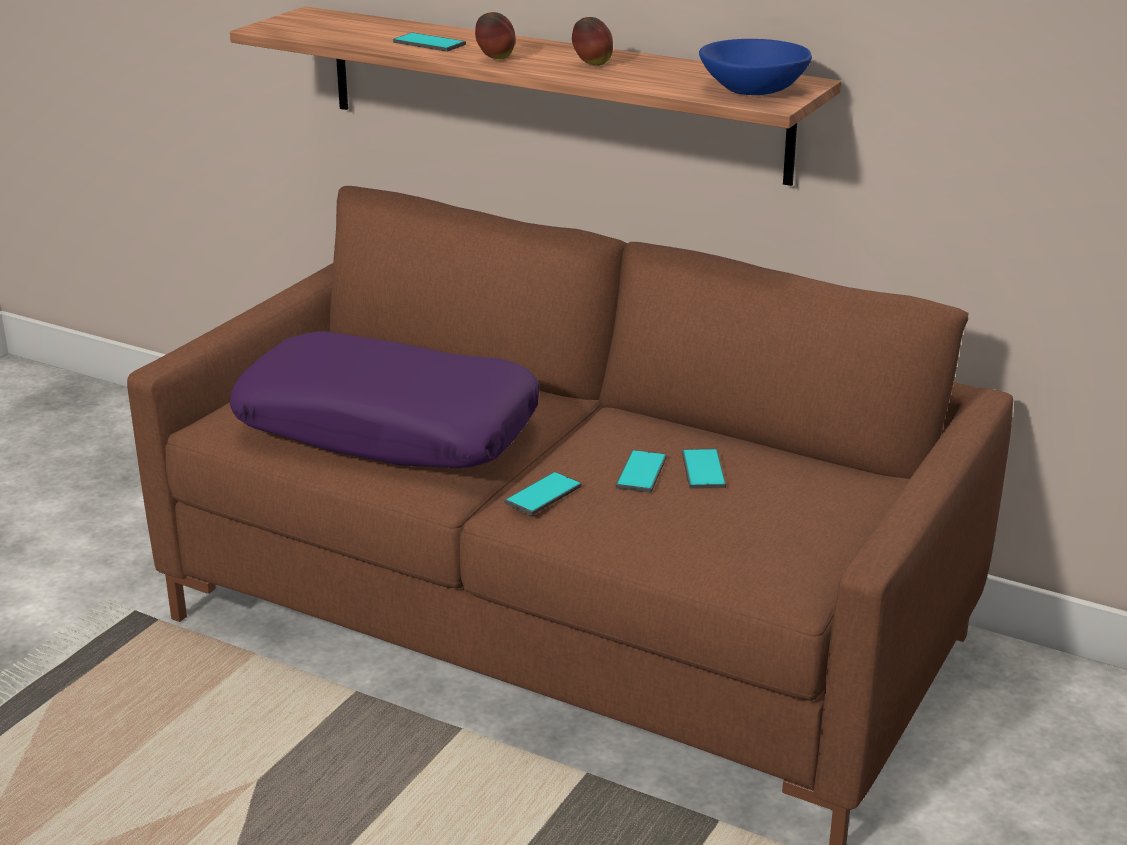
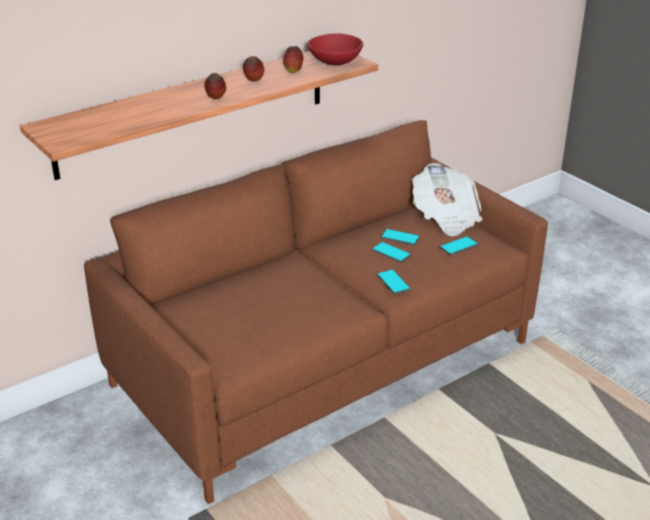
camera: 65 degrees left, 5 degrees up
purple pillow [230,331,540,468] -> none
phone [393,33,466,52] -> phone moved to [440,236,479,255]
blue bowl [699,39,812,95] -> red bowl [308,34,363,65]
none -> apple [283,46,303,73]
none -> newspaper [412,163,483,237]

